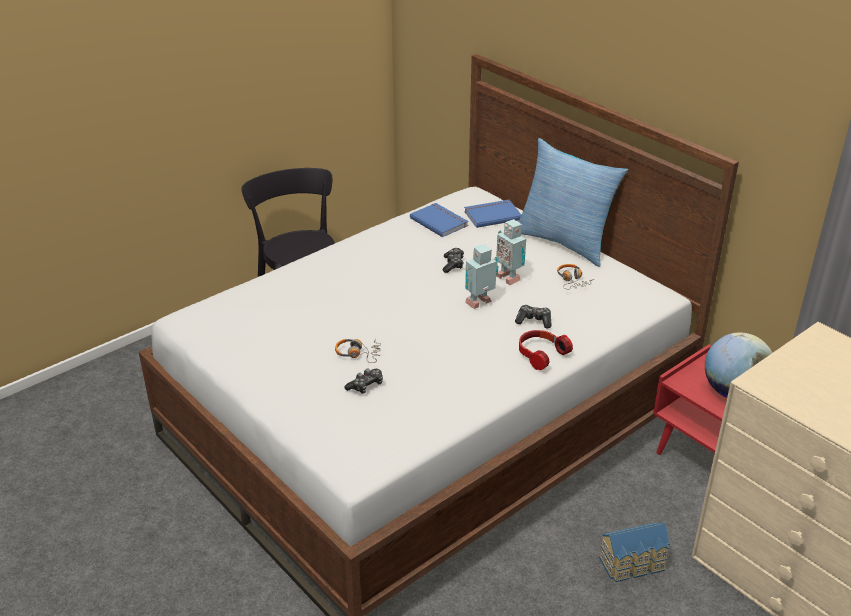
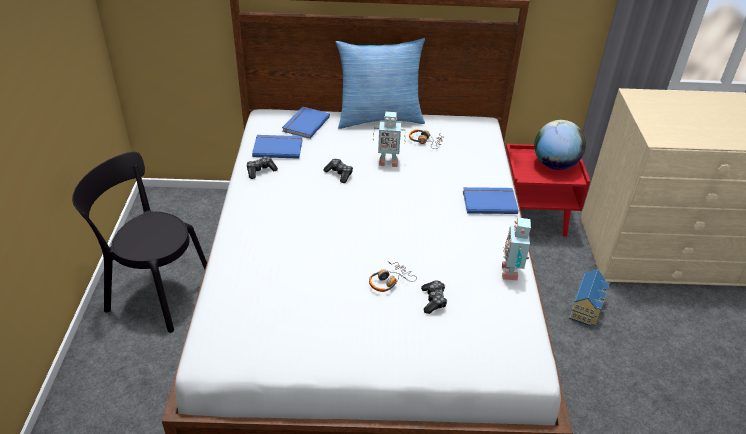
camera: 50 degrees left, 5 degrees up
toy robot [465,244,499,309] -> toy robot moved to [502,217,531,281]
game controller [515,305,551,328] -> game controller moved to [247,156,278,179]
headphones [519,330,573,370] -> blue book [463,187,518,214]

